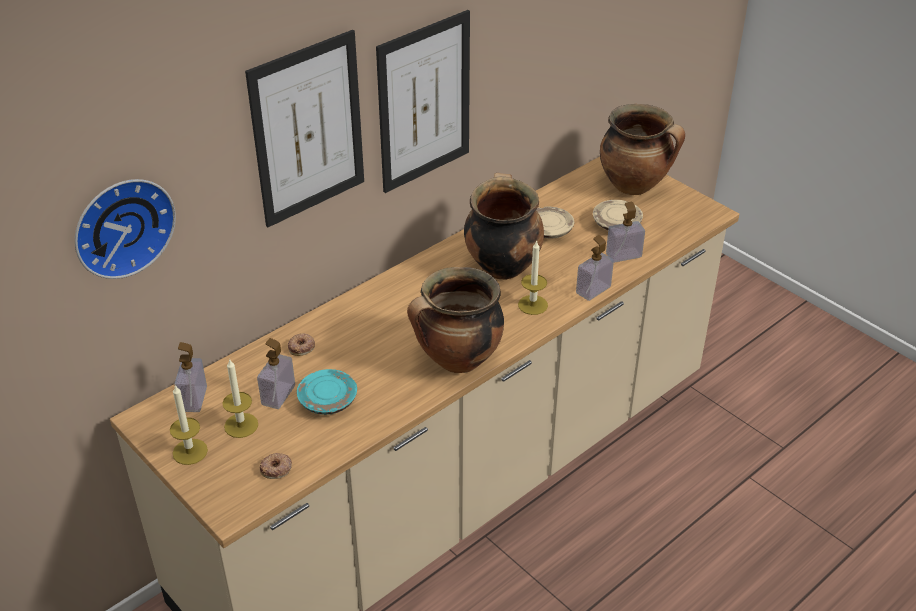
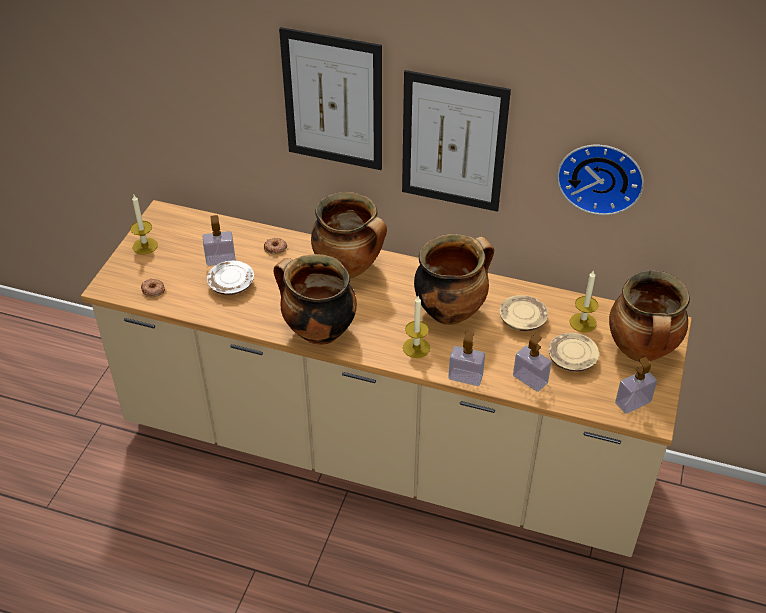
camera: 60 degrees right, 5 degrees up
wall clock [75,179,176,279] -> wall clock moved to [557,145,644,215]
soap dispenser [175,342,207,412] -> soap dispenser moved to [615,357,657,414]
candle [222,358,258,438] -> candle moved to [570,270,598,332]
turquoise plate [297,369,357,415] -> white plate [207,261,254,295]
none -> cooking pot [311,192,387,278]

